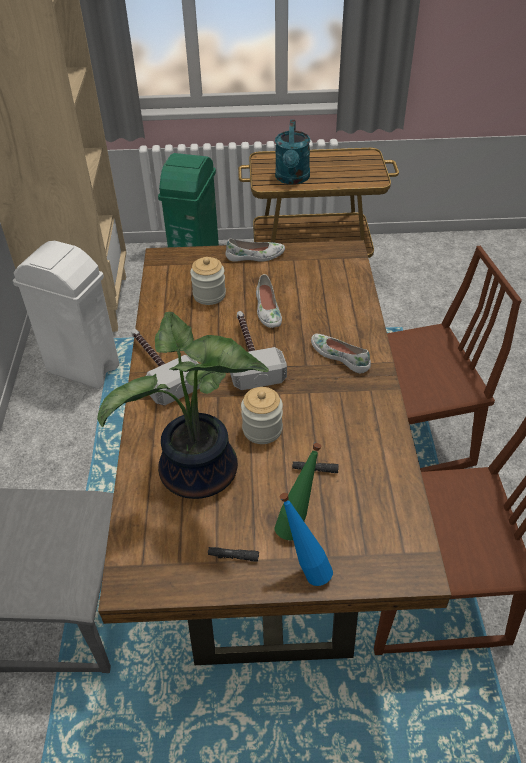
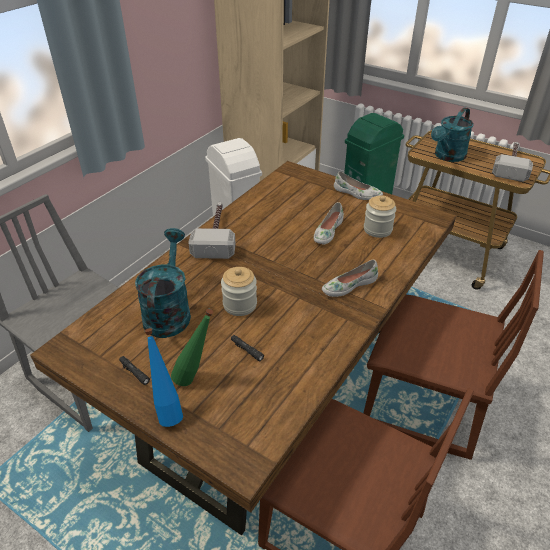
camera: 35 degrees right, 5 degrees down
potted plant [97,312,269,499] -> turquoise watering can [135,228,191,338]
jar [190,257,226,305] -> jar moved to [364,195,396,238]
hammer [230,311,287,390] -> hammer moved to [492,142,533,182]
white shoe [311,334,371,373] -> white shoe turned 105 degrees counterclockwise [322,260,378,297]

